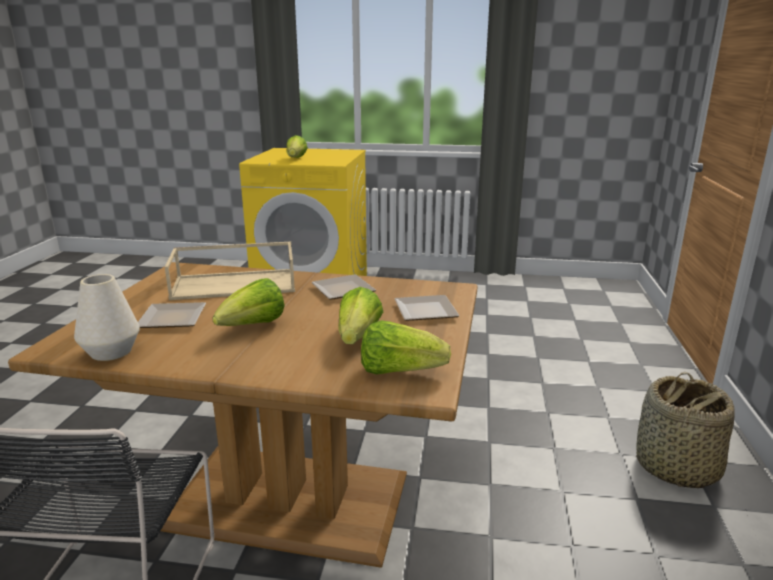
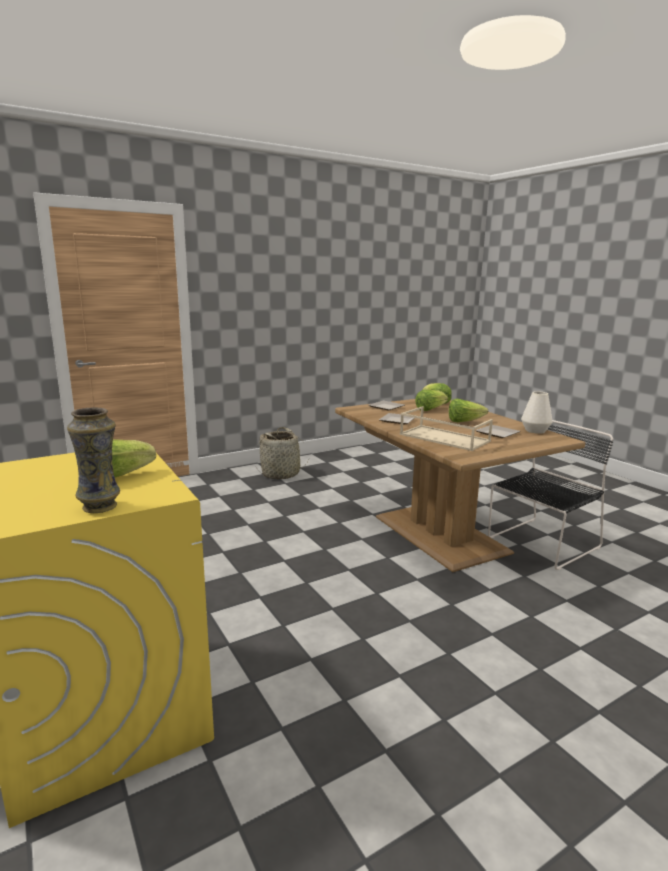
camera: 130 degrees left, 5 degrees down
none -> vase [67,408,120,513]

